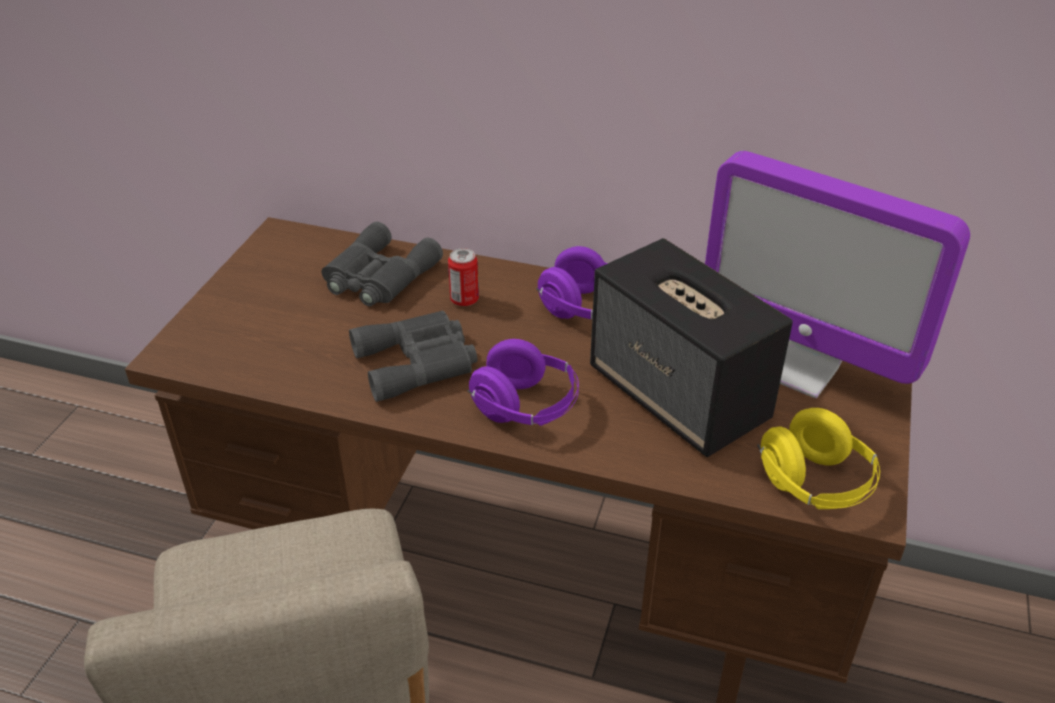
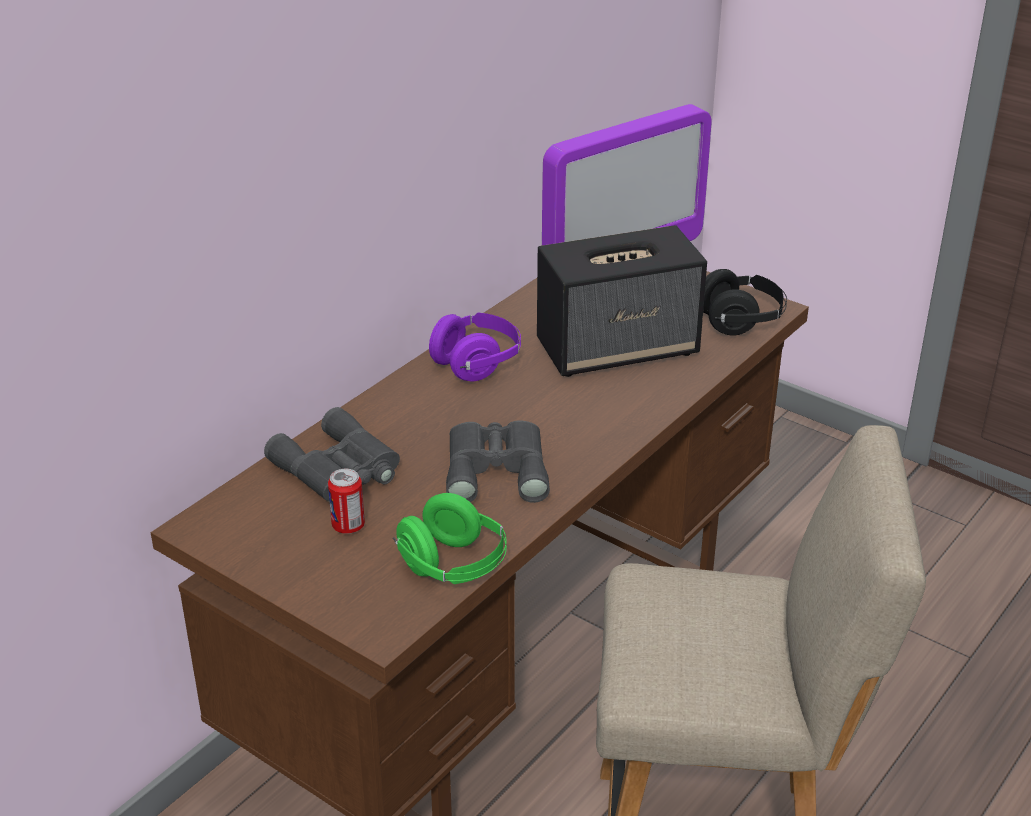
camera: 70 degrees left, 5 degrees down
can [448,248,479,306] -> can moved to [328,469,365,534]
purple headphones [467,339,579,426] -> none
yellow headphones [757,408,880,509] -> black headphones [703,269,787,336]
none -> green headphones [393,493,507,584]

